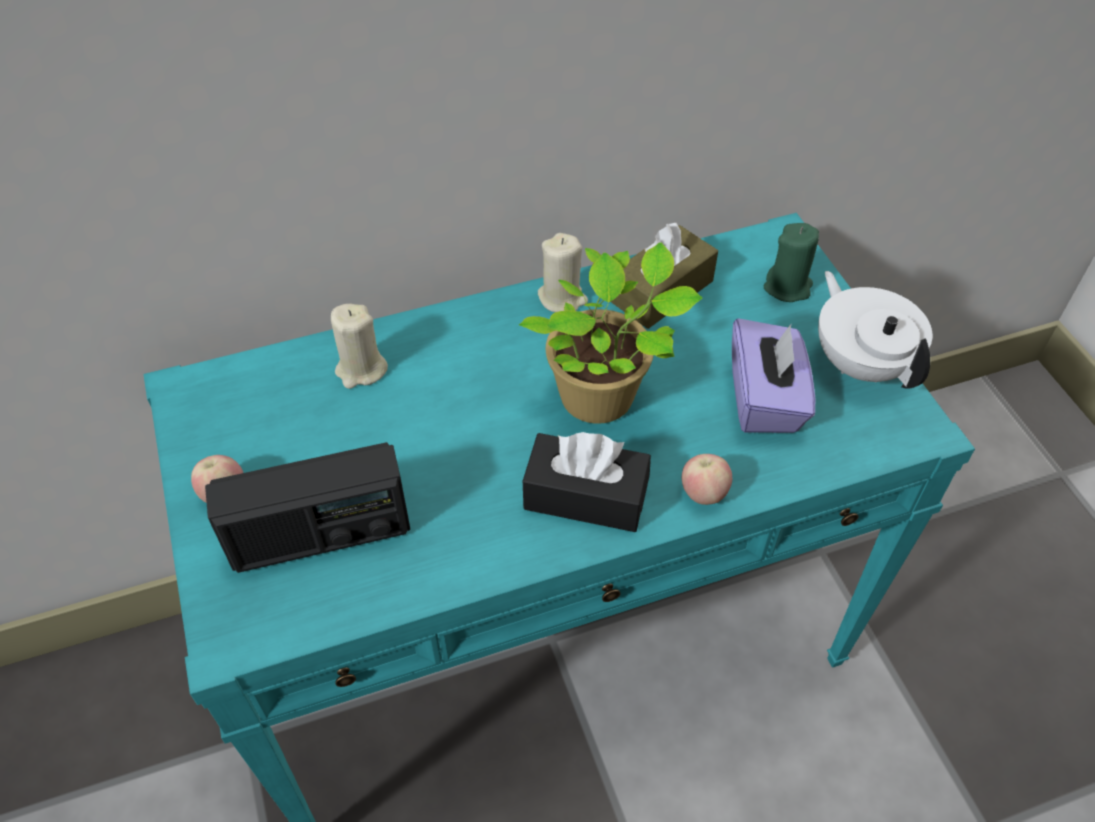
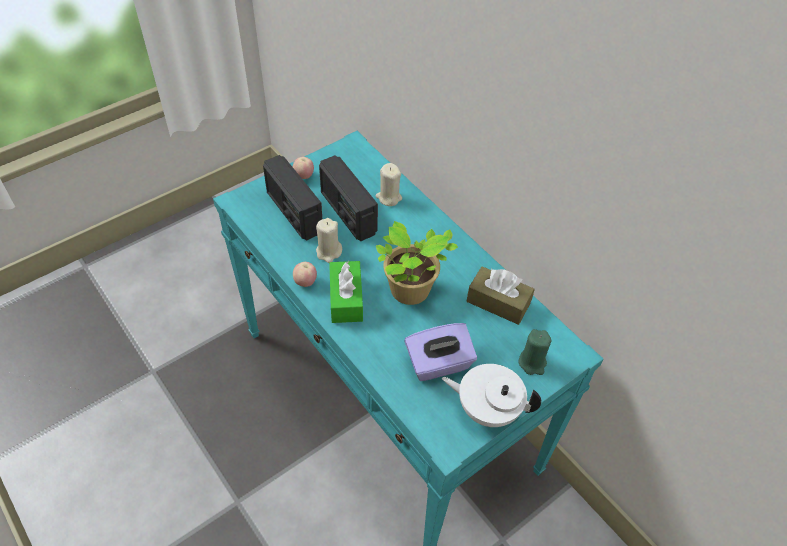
camera: 70 degrees right, 0 degrees up
black tissue box [523,432,651,532] -> green tissue box [329,261,363,323]
beige candle [538,233,588,312] -> beige candle moved to [316,218,342,263]
apple [681,454,732,505] -> apple moved to [293,262,317,287]
white teapot [818,271,932,389] -> white teapot turned 120 degrees counterclockwise [442,364,541,427]
none -> radio [319,155,378,241]

